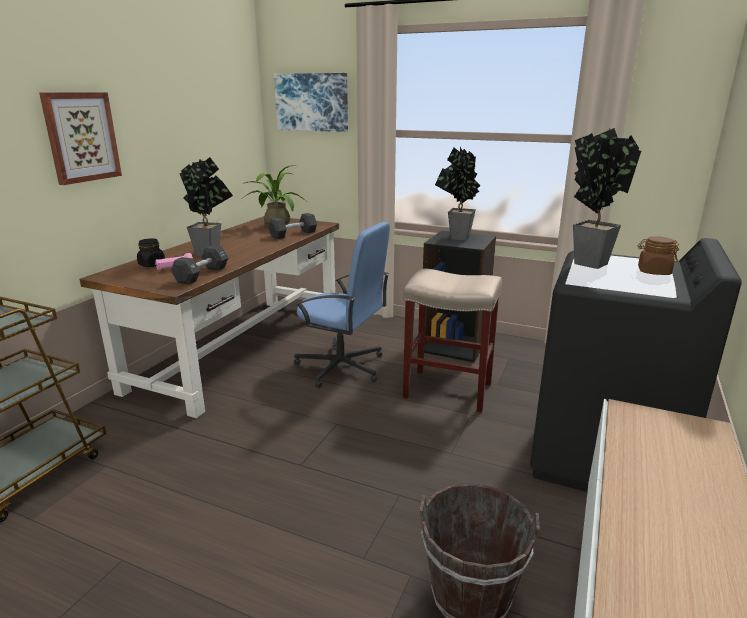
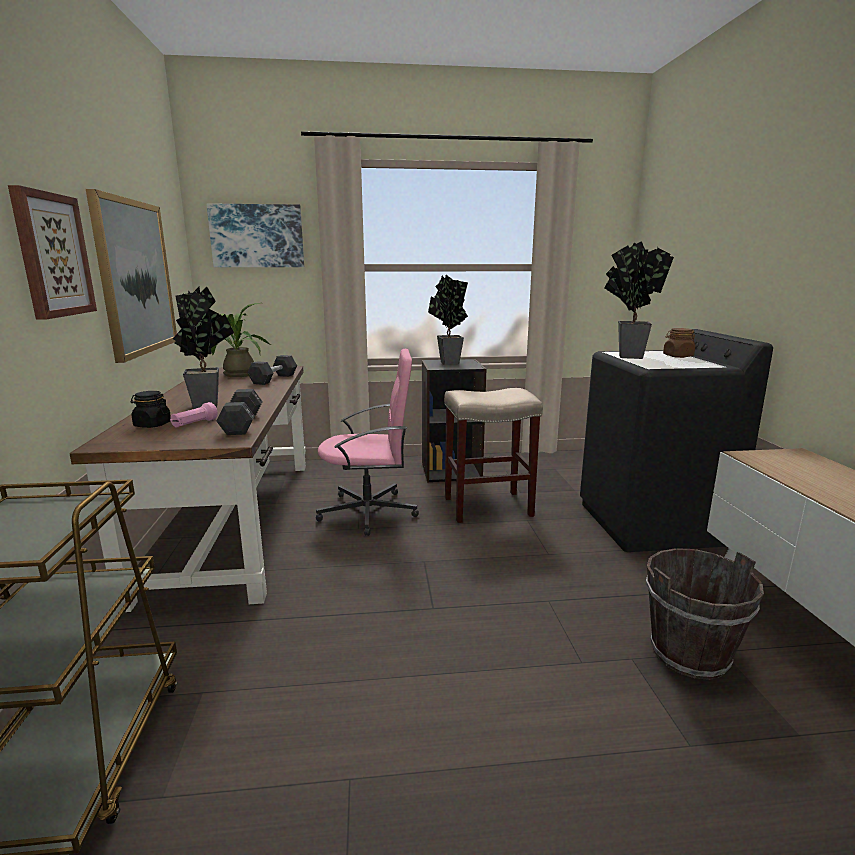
camera: 30 degrees left, 5 degrees down
blue office chair [294,222,390,388] -> pink office chair [316,349,419,536]
none -> picture [86,189,177,363]

